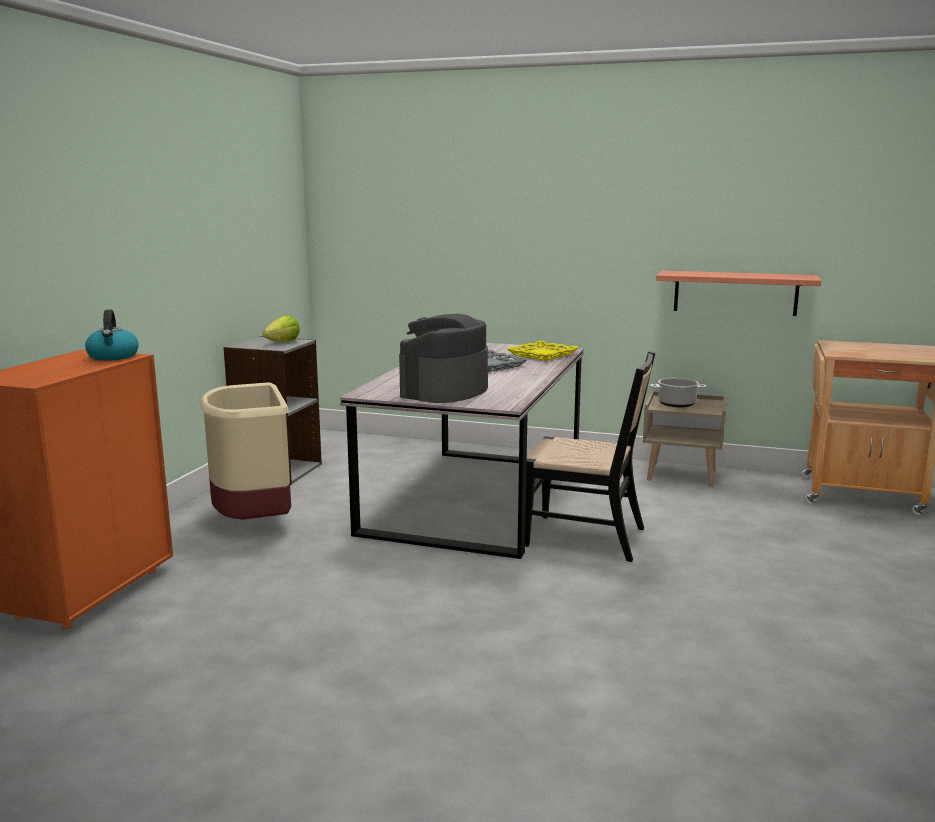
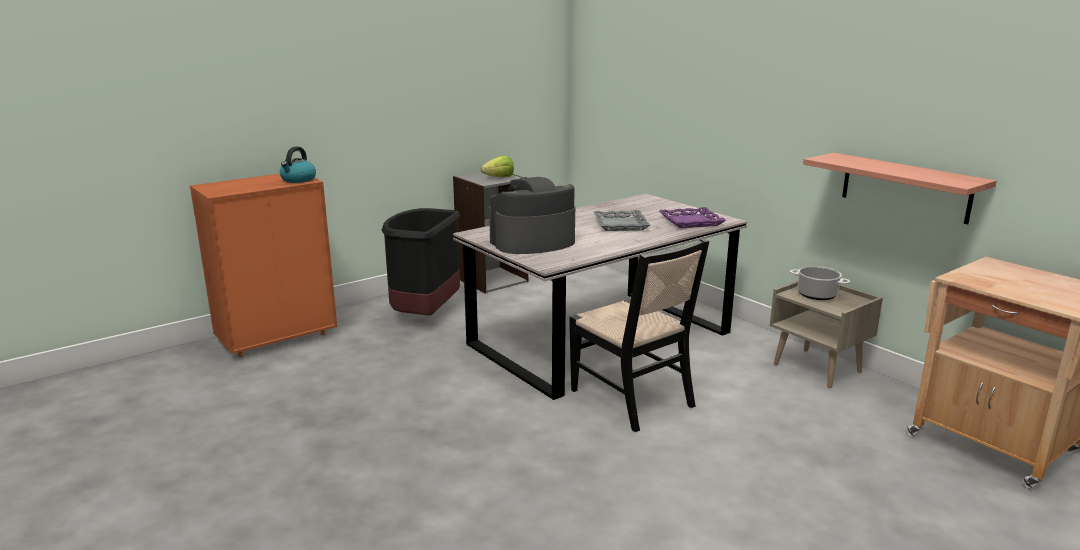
camera: 35 degrees right, 5 degrees up
beige trash can [200,382,291,520] -> black trash can [382,208,460,315]
yellow tray [506,341,579,361] -> purple tray [659,207,726,228]

